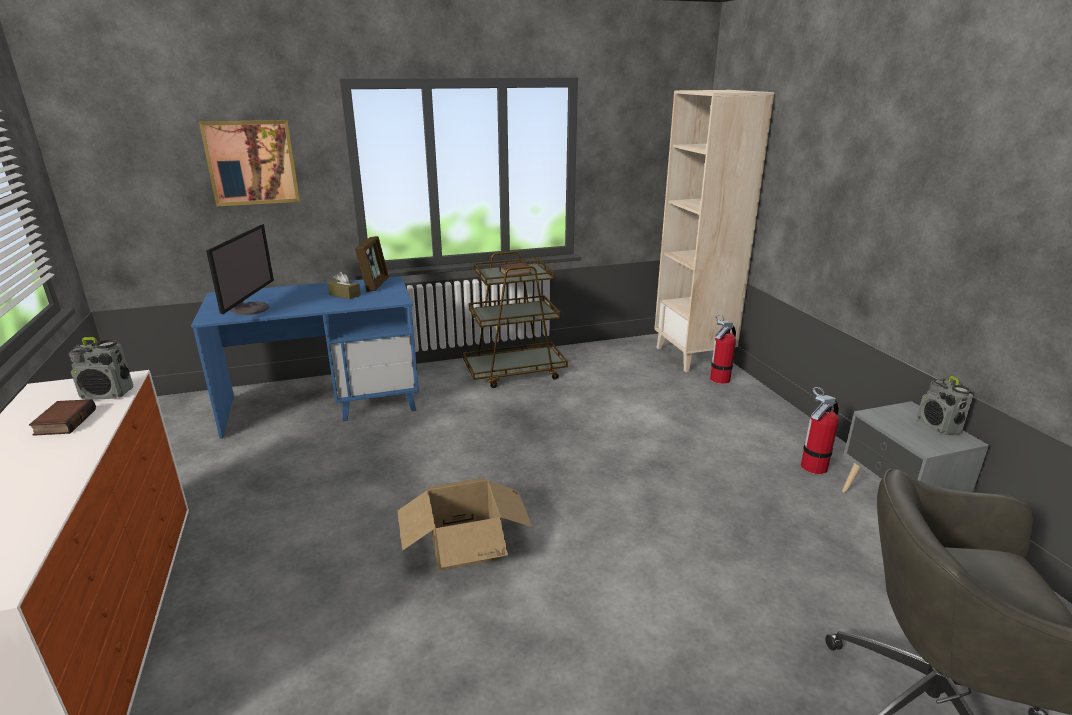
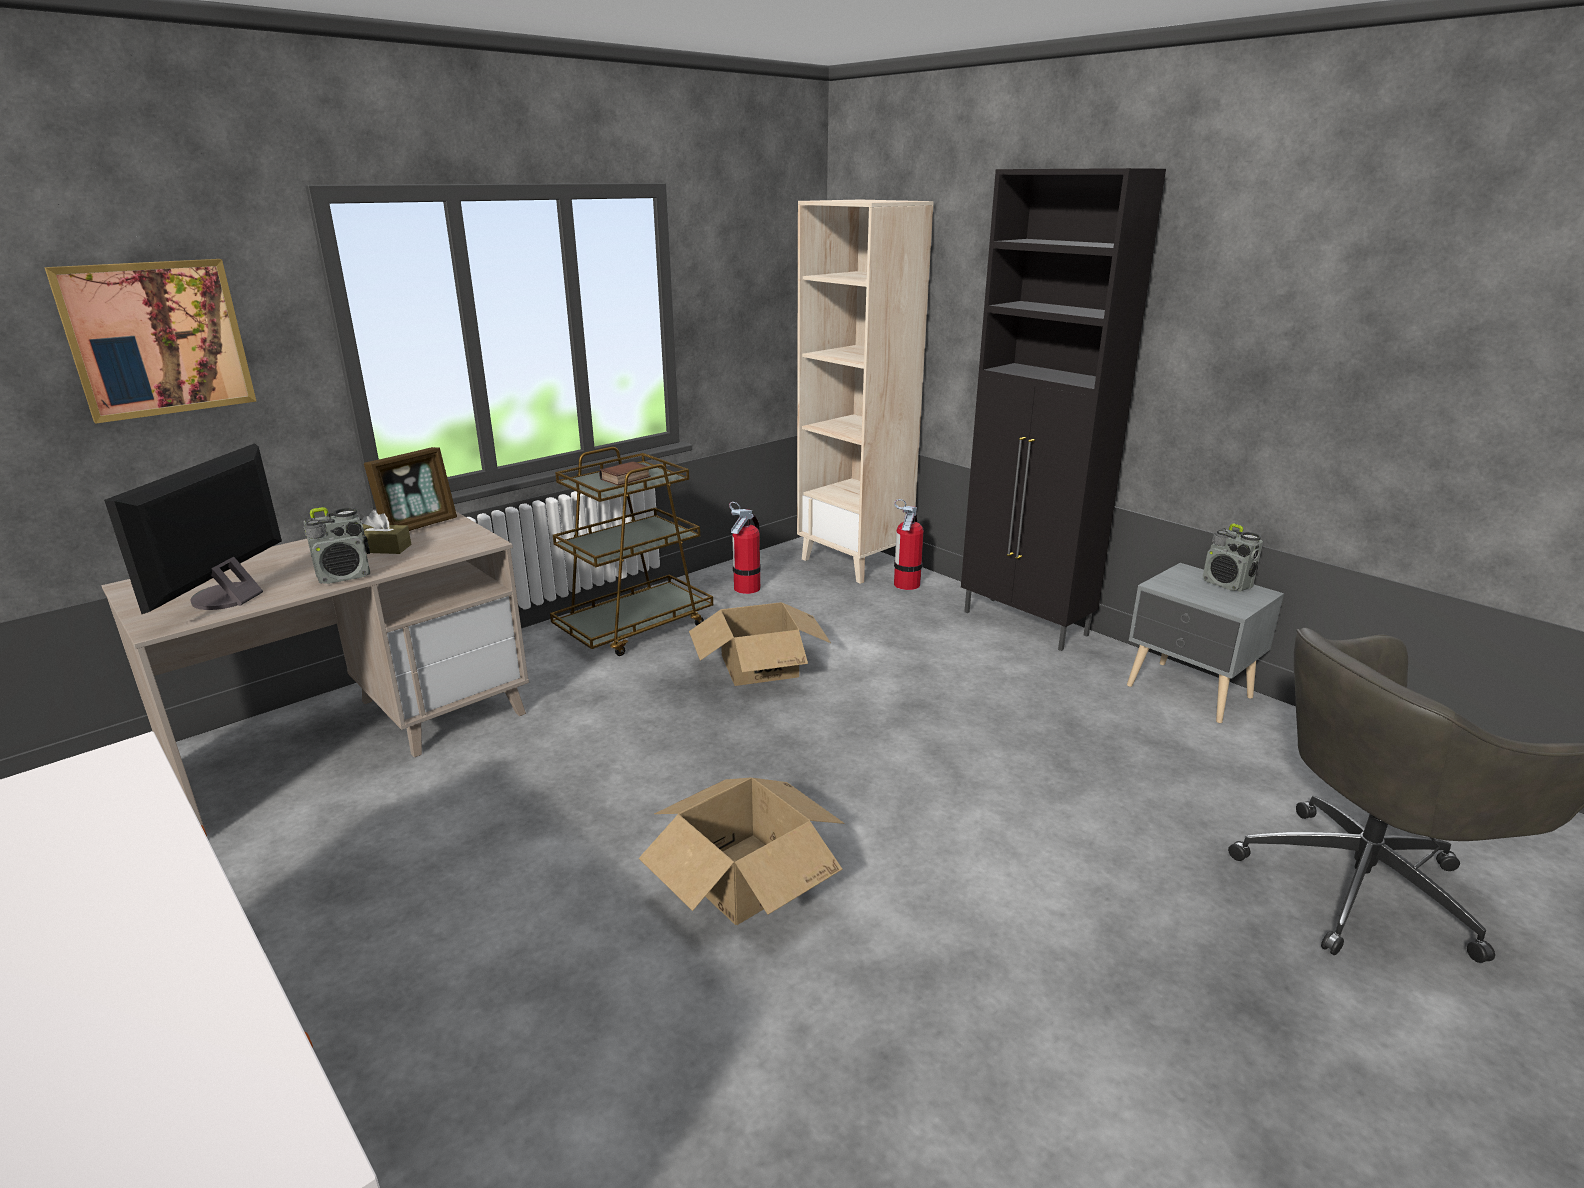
camera: 25 degrees left, 0 degrees up
book [29,399,96,436] -> none
radio [69,337,134,400] -> radio moved to [303,507,370,584]
blue desk [191,276,419,439] -> beige desk [101,512,529,832]
monitor [206,224,274,315] -> monitor turned 150 degrees counterclockwise [104,443,282,614]
picture frame [355,236,389,292] -> picture frame turned 60 degrees clockwise [364,447,457,531]
fire extinguisher [801,387,839,474] -> fire extinguisher moved to [729,502,761,594]
none -> cardboard box [689,602,831,686]
none -> black cabinet [961,168,1166,651]

